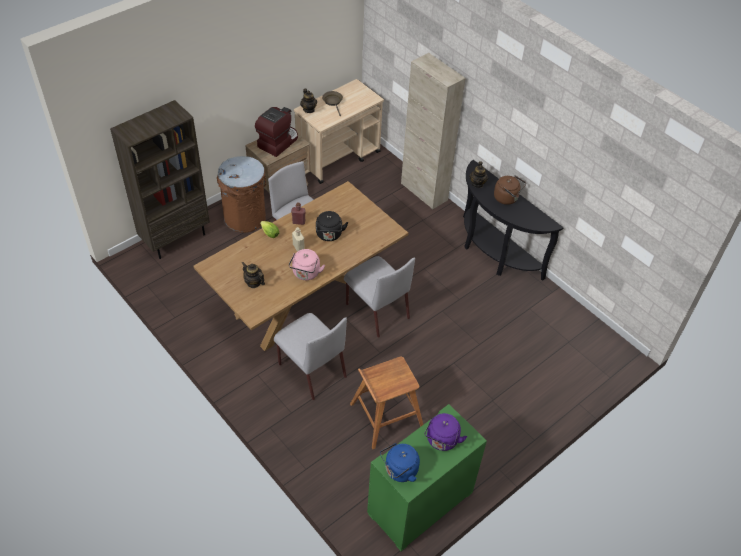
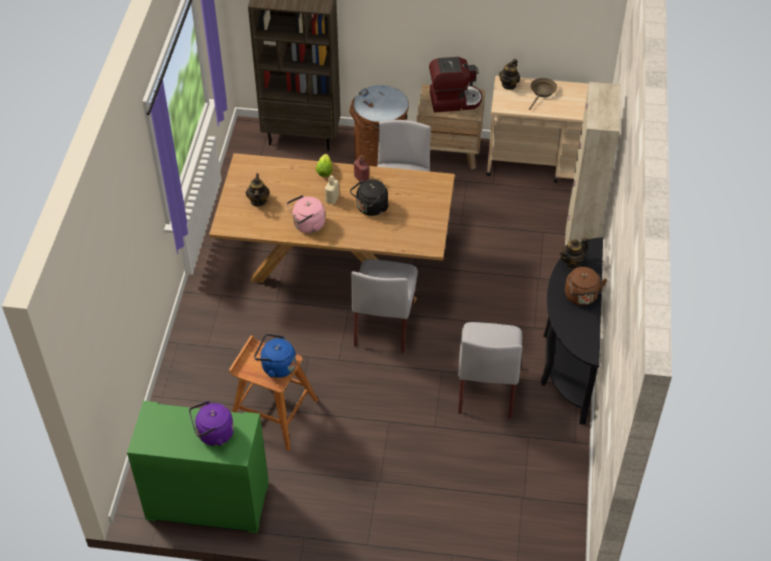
camera: 50 degrees right, 0 degrees up
grey chair [274,313,347,400] -> grey chair moved to [458,322,523,419]
blue kettle [380,443,420,482] -> blue kettle moved to [254,334,296,378]

